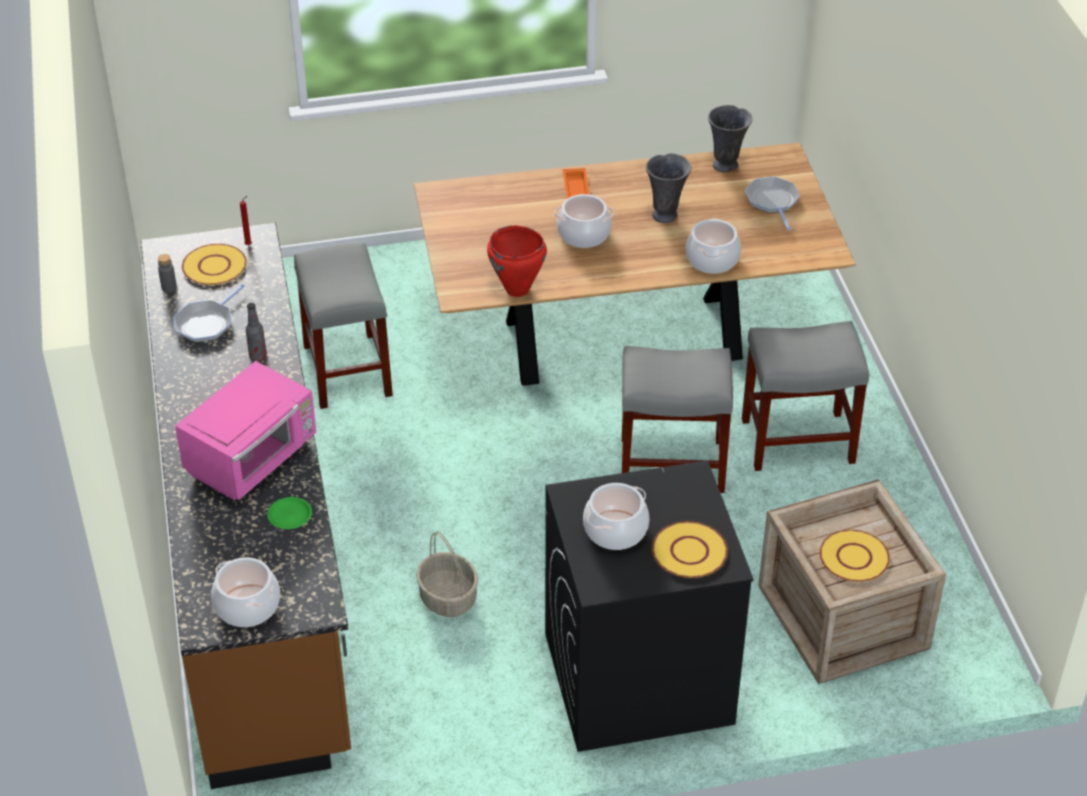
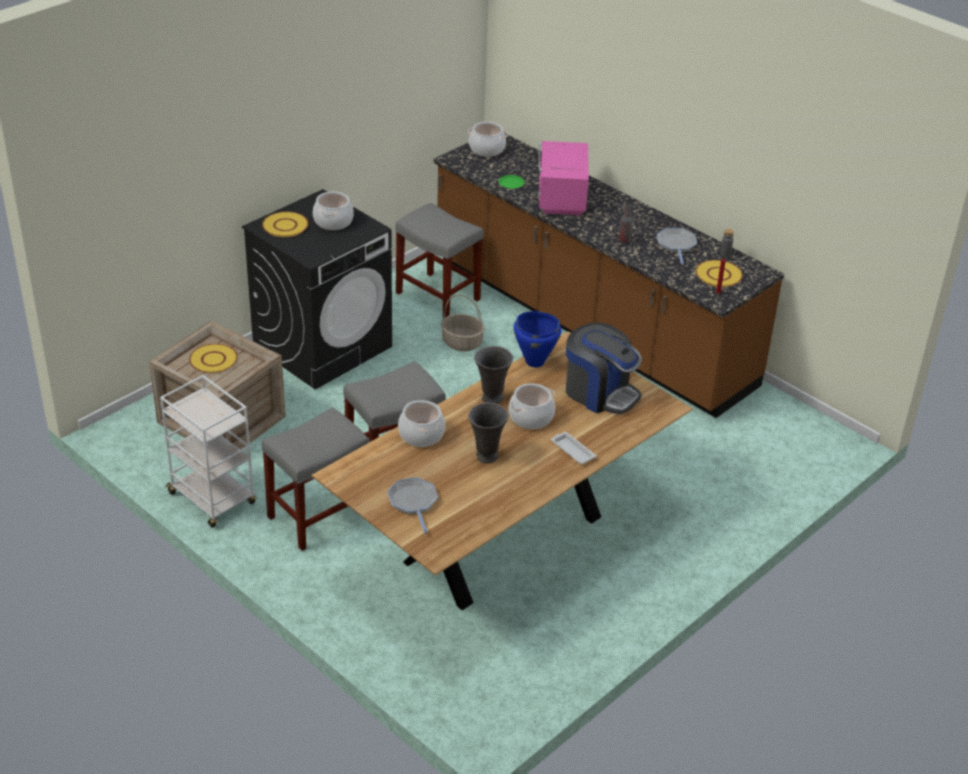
camera: 145 degrees right, 5 degrees down
grey stool [294,243,393,409] -> grey stool moved to [395,203,484,317]
red cooking pot [487,225,547,297] -> blue cooking pot [514,311,562,367]
orange tray [563,168,590,199] -> white tray [551,432,597,464]
grey vase [708,105,752,173] -> grey vase moved to [474,346,513,404]
frying pan [745,177,800,231] -> frying pan turned 150 degrees counterclockwise [387,477,438,533]
none -> white cart [160,375,256,528]
none -> coffee machine [566,322,642,414]

